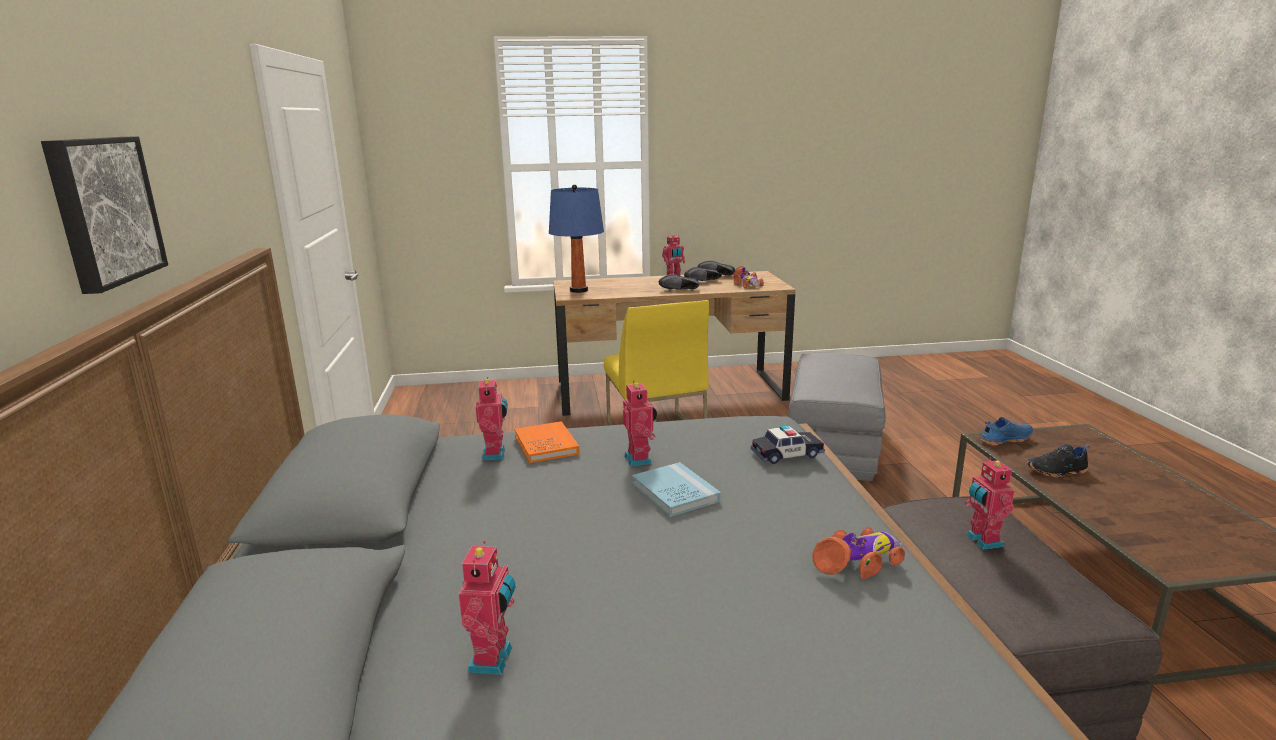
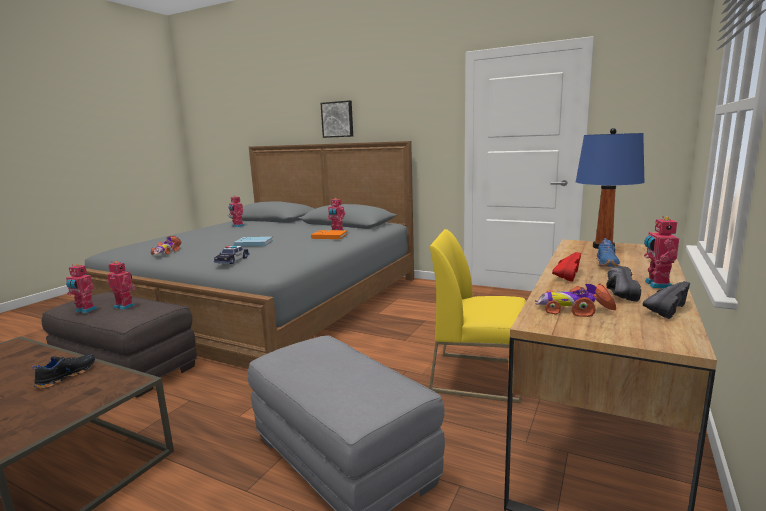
camera: 125 degrees right, 5 degrees down
toy robot [623,381,657,467] -> toy robot moved to [66,264,97,313]
black shoe [659,274,699,289] -> red shoe [552,252,581,282]
blue shoe [980,417,1033,446] -> blue shoe moved to [596,238,620,267]

